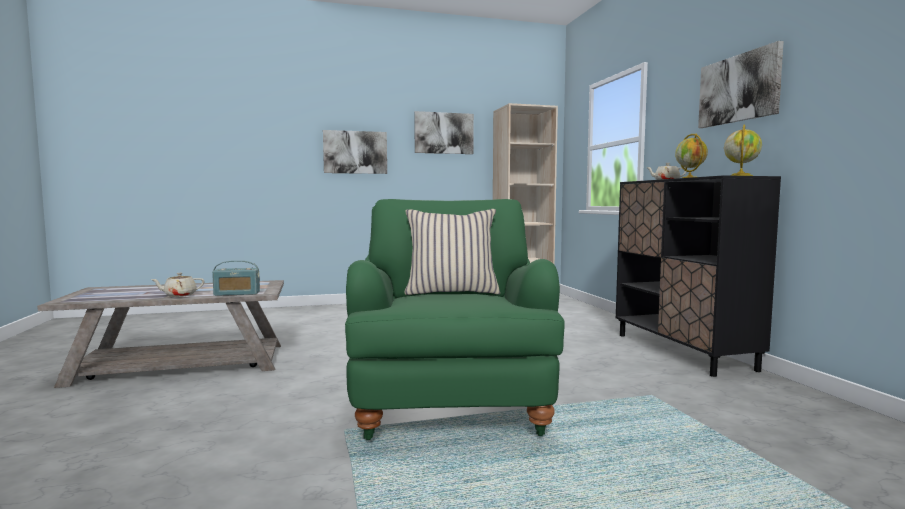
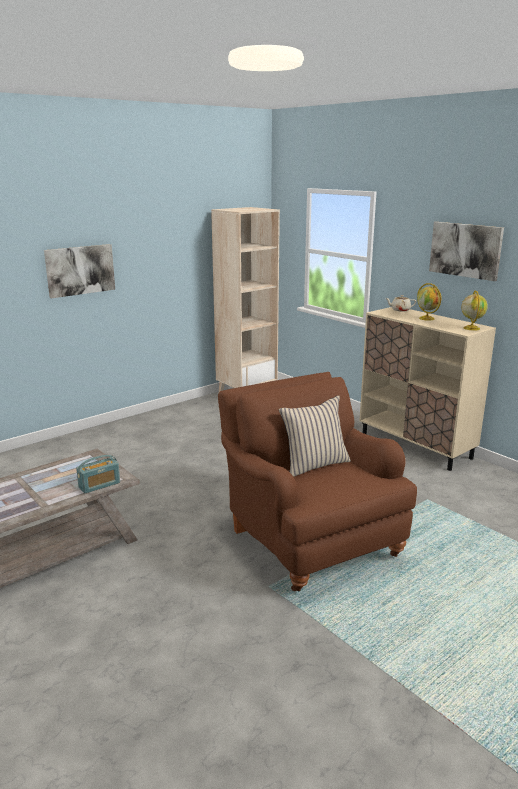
camera: 25 degrees left, 15 degrees up
beige teapot [151,273,205,297] -> none
green armchair [345,199,565,440] -> brown armchair [218,372,417,591]
picture [414,111,474,154] -> none
black cabinet [616,175,781,377] -> beige cabinet [359,307,496,471]

